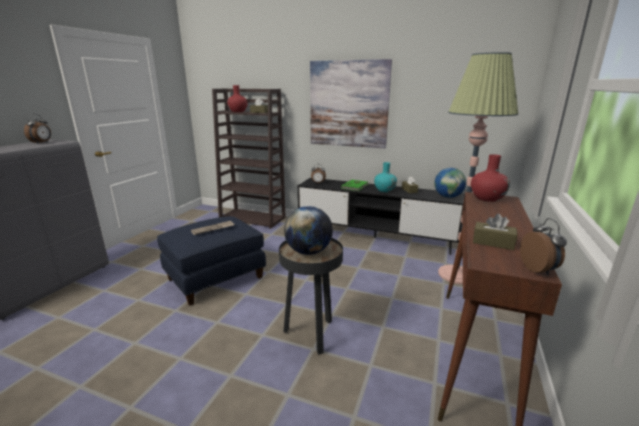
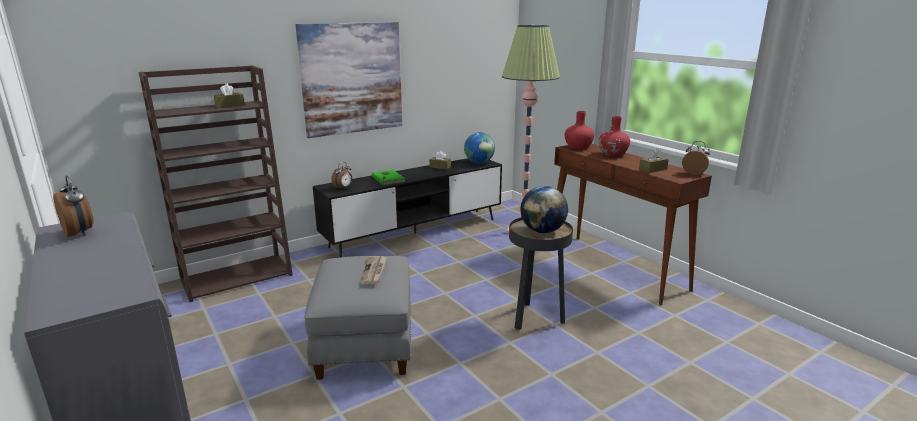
camera: 55 degrees left, 0 degrees up
blue ottoman [157,216,266,306] -> grey ottoman [304,256,411,380]
red vase [227,85,248,112] -> red vase moved to [599,116,630,157]
turquoise vase [374,162,397,192] -> none

